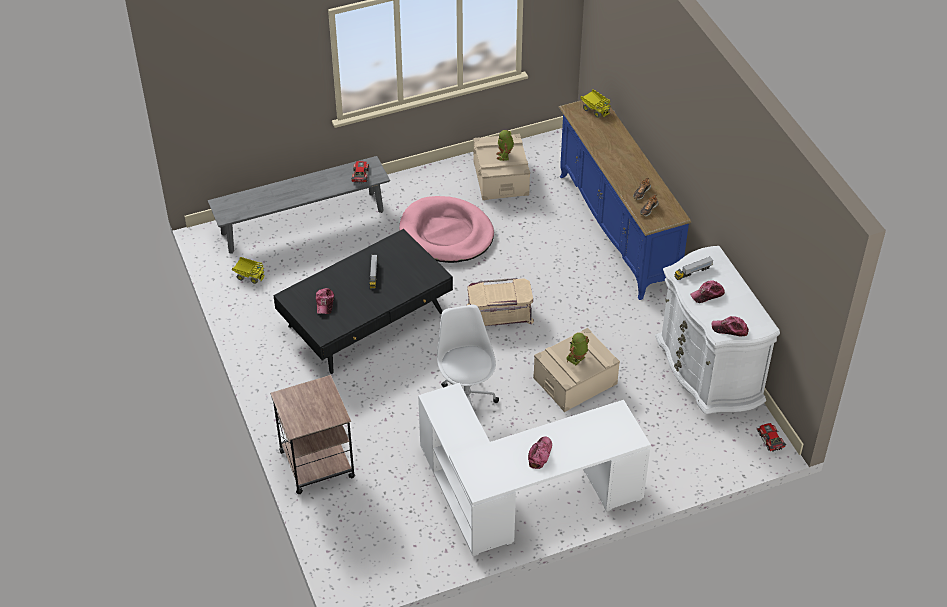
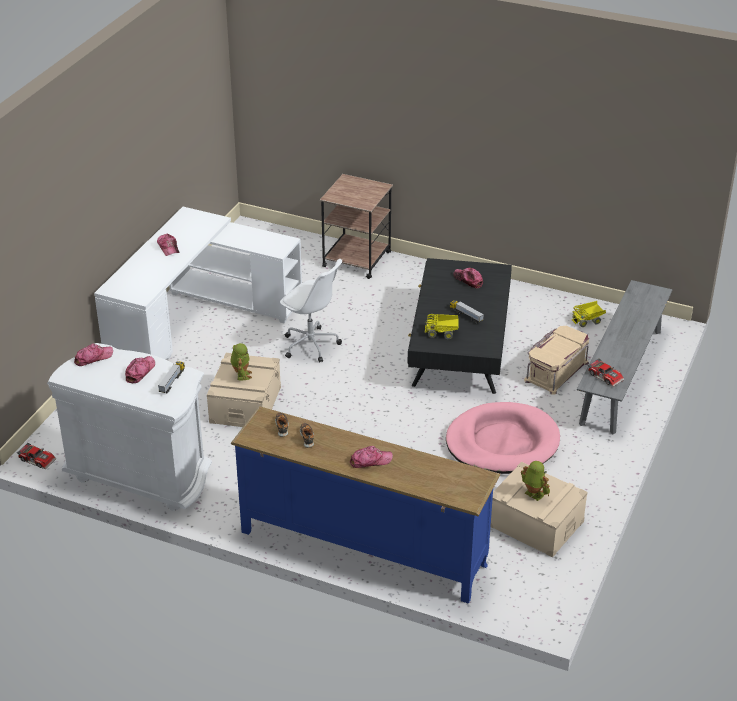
camera: 135 degrees right, 10 degrees down
beige storage box [466,278,534,326] -> beige storage box moved to [524,326,589,395]
toy truck [580,89,611,118] -> toy truck moved to [425,314,458,339]
none -> cap [350,446,393,468]

